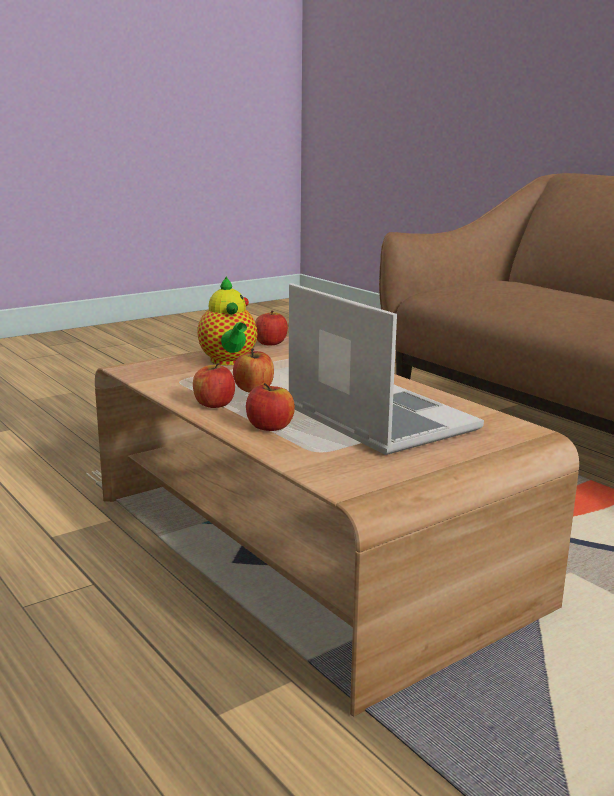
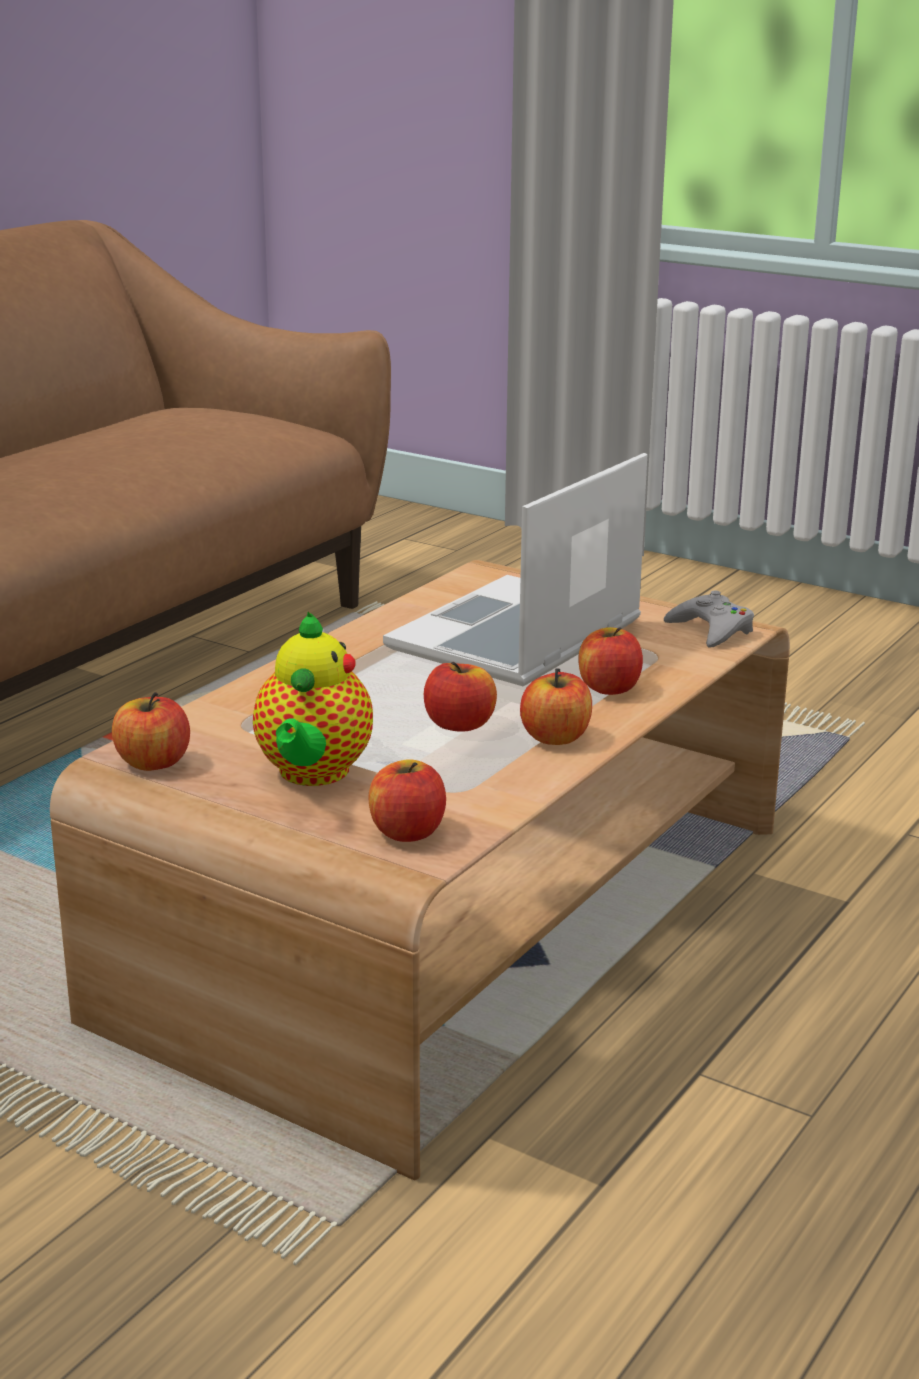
camera: 110 degrees left, 5 degrees up
teapot [197,276,257,365] -> teapot turned 135 degrees clockwise [253,612,373,786]
none -> apple [368,759,446,842]
none -> grey game controller [664,591,754,648]

